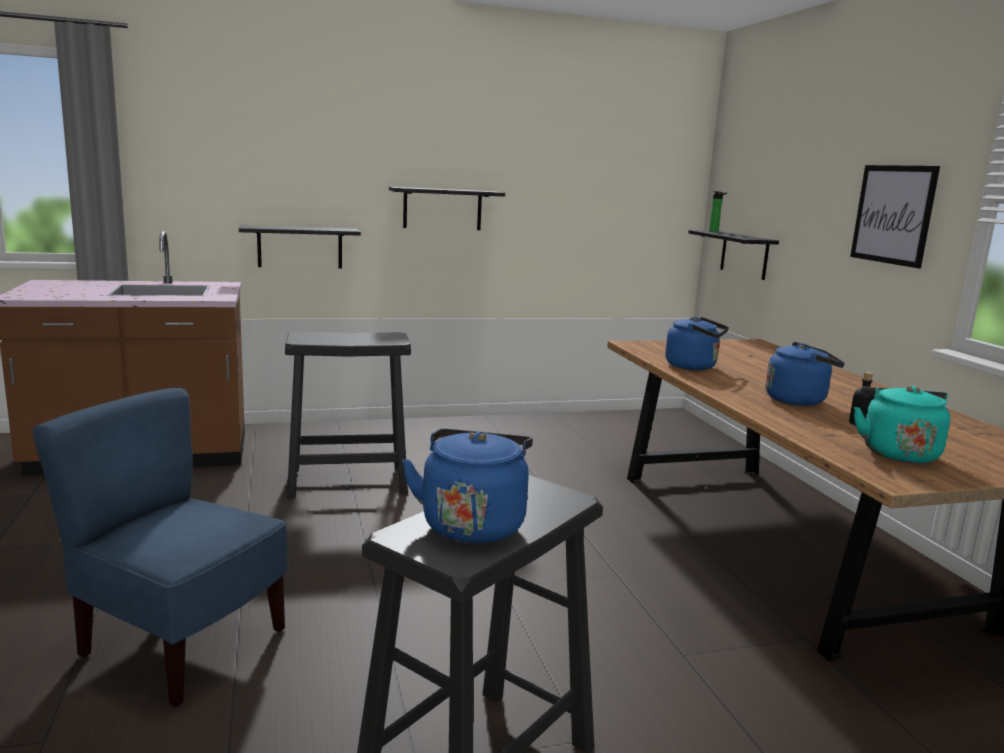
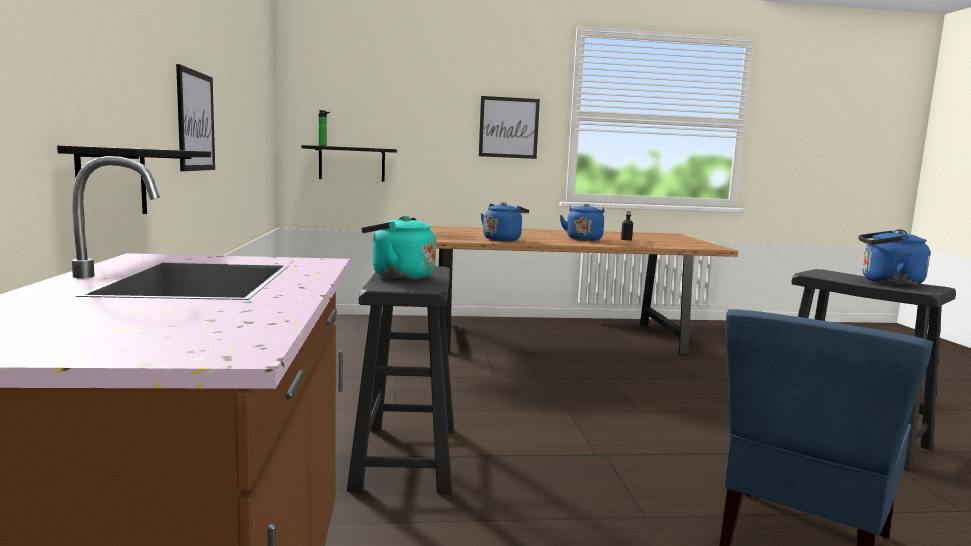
camera: 80 degrees left, 5 degrees down
black shelf [389,187,505,230] -> picture [176,64,215,171]
turquoise kettle [854,386,951,463] -> turquoise kettle moved to [361,216,436,280]

